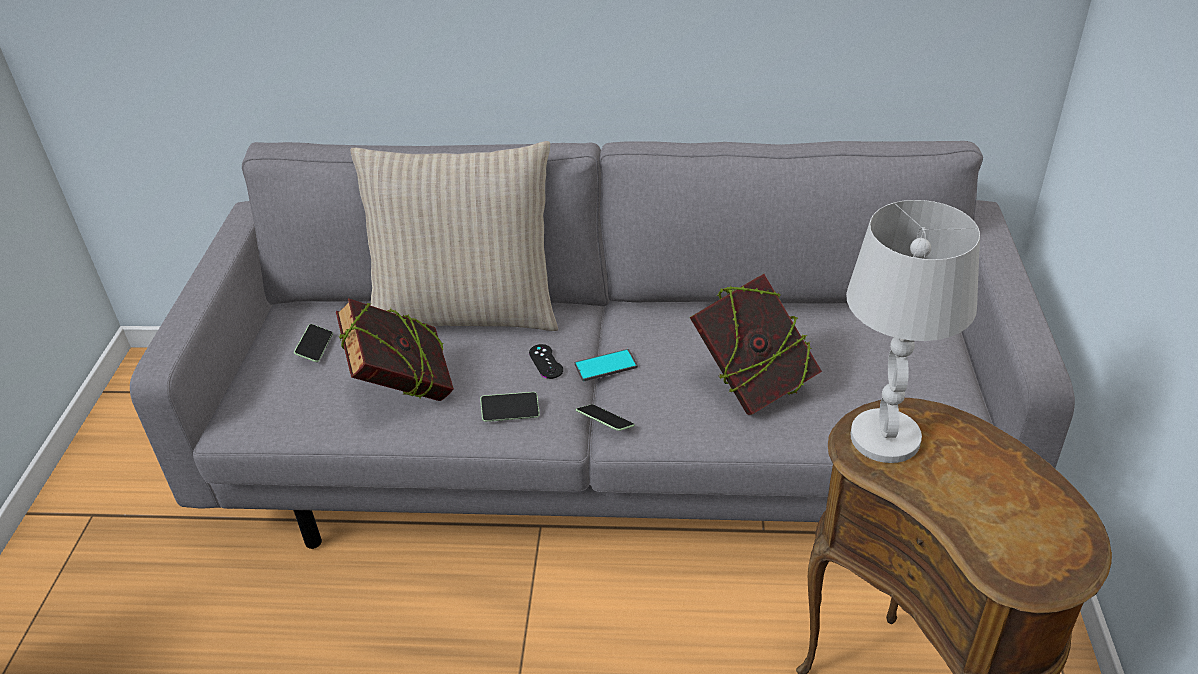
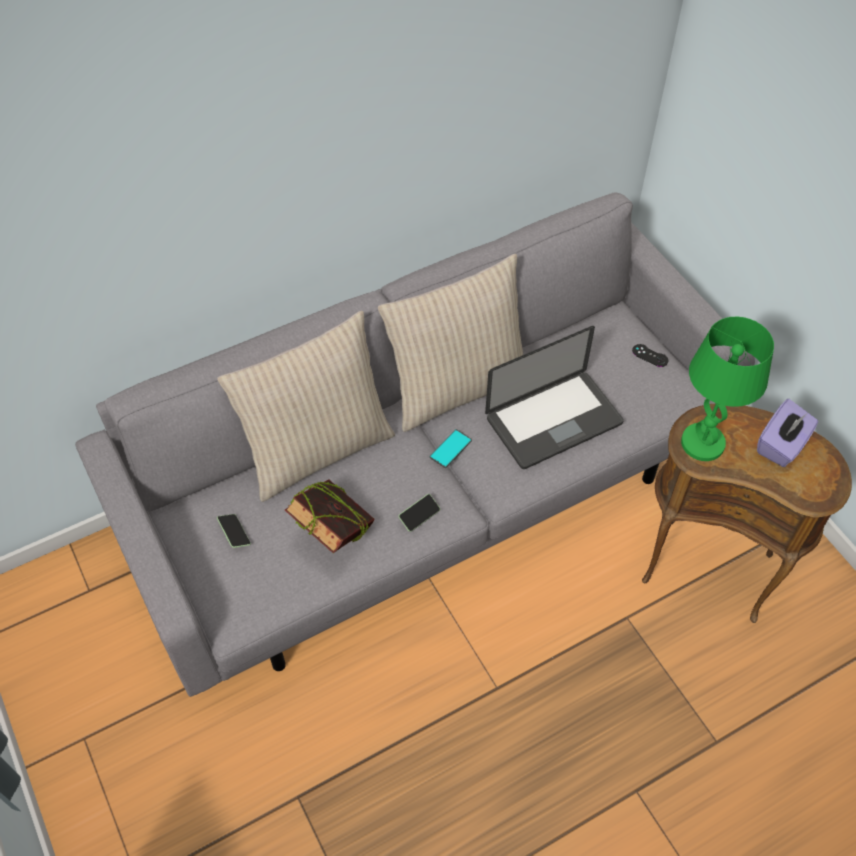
camera: 35 degrees left, 15 degrees up
black game controller [529,344,563,379] -> black game controller moved to [632,344,668,367]
phone [576,404,635,431] -> none
book [690,274,822,415] -> laptop [485,326,624,469]
white table lamp [846,200,980,463] -> green table lamp [681,317,774,461]
none -> beige pillow [378,254,523,432]
none -> purple tissue box [757,399,818,467]

